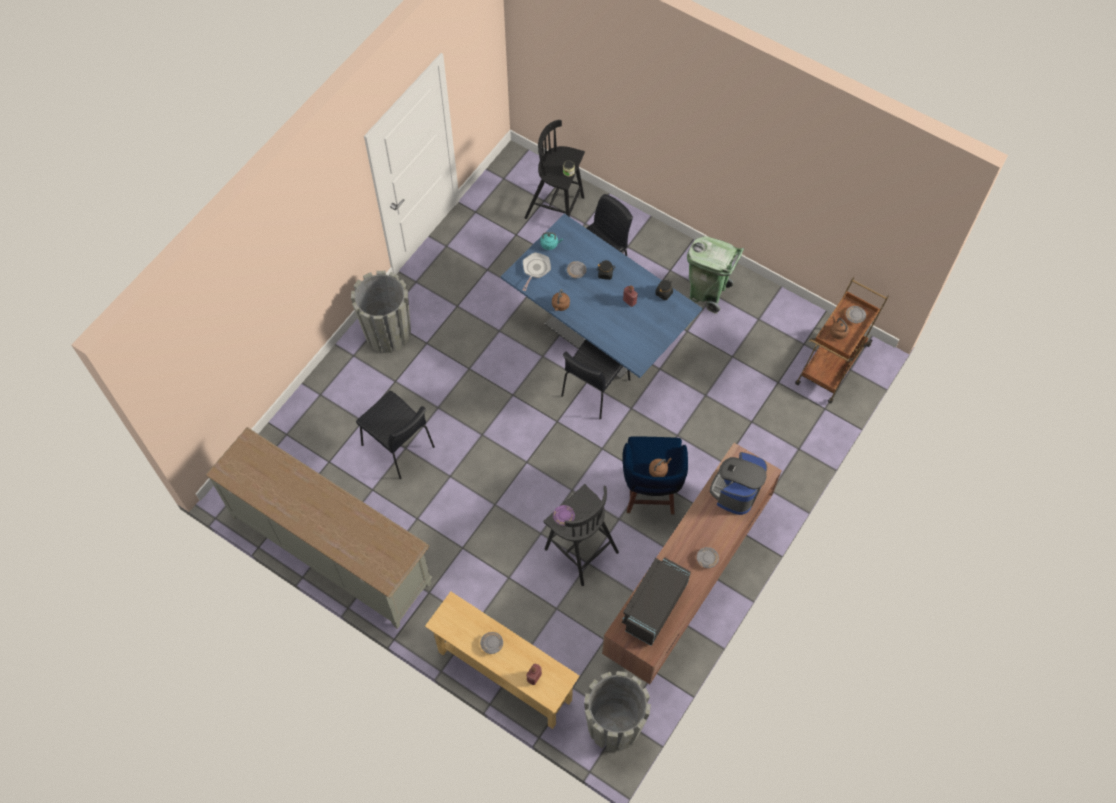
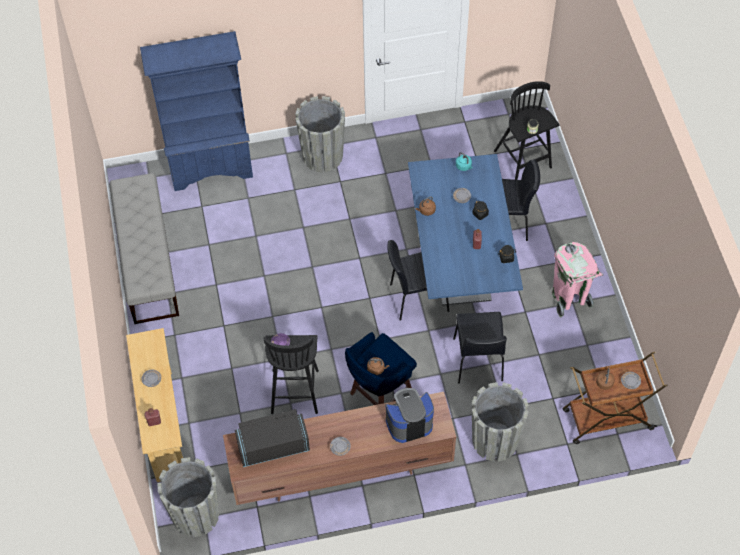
camera: 45 degrees right, 5 degrees down
grey cabinet [206,427,432,629] -> grey bench [109,173,179,324]
black chair [356,391,435,479] -> black chair moved to [453,312,507,384]
frying pan [522,252,551,291] -> none
green trash can [687,236,744,314] -> pink trash can [552,242,603,317]
none -> blue bookcase [140,31,253,191]
none -> grey planter [472,382,529,462]

